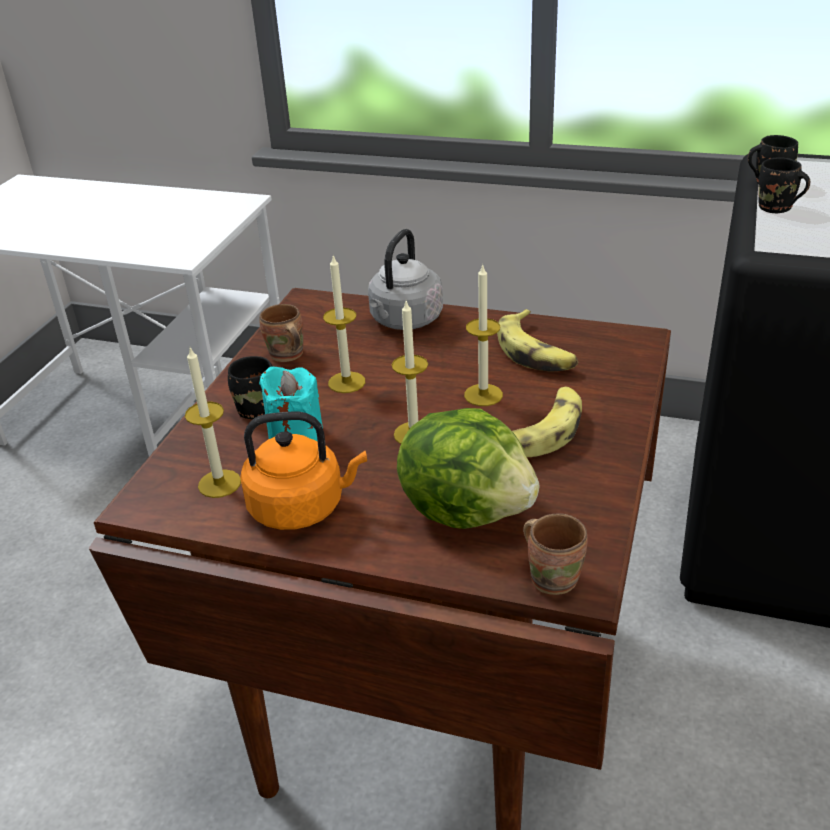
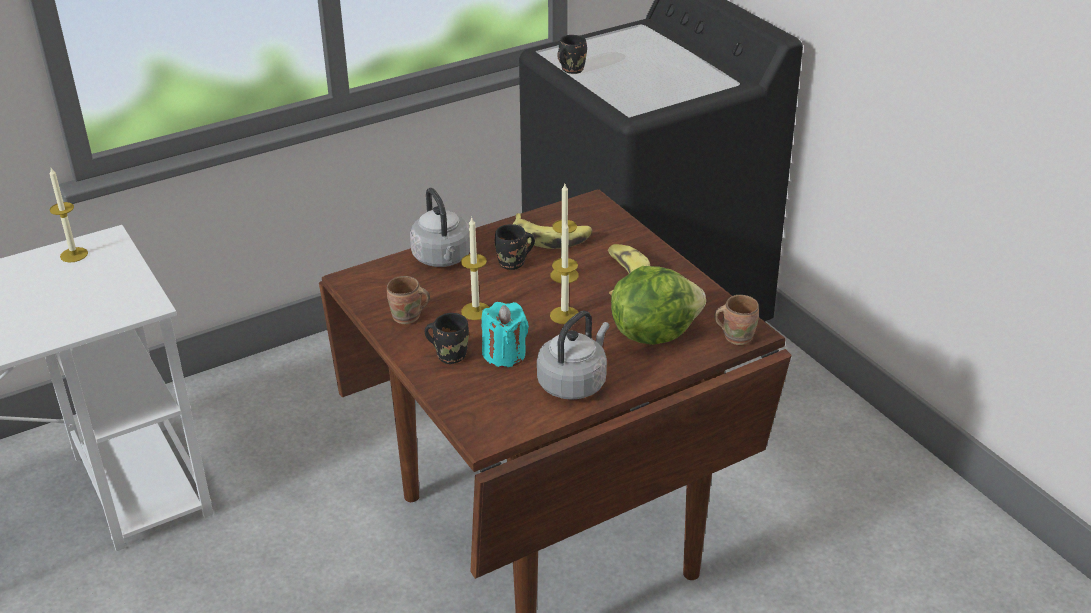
camera: 50 degrees left, 0 degrees up
candle [185,348,241,498] -> candle moved to [49,168,88,262]
orange kettle [240,412,367,530] -> grey kettle [537,310,609,400]
black mug [758,157,810,213] -> black mug moved to [495,224,535,270]

